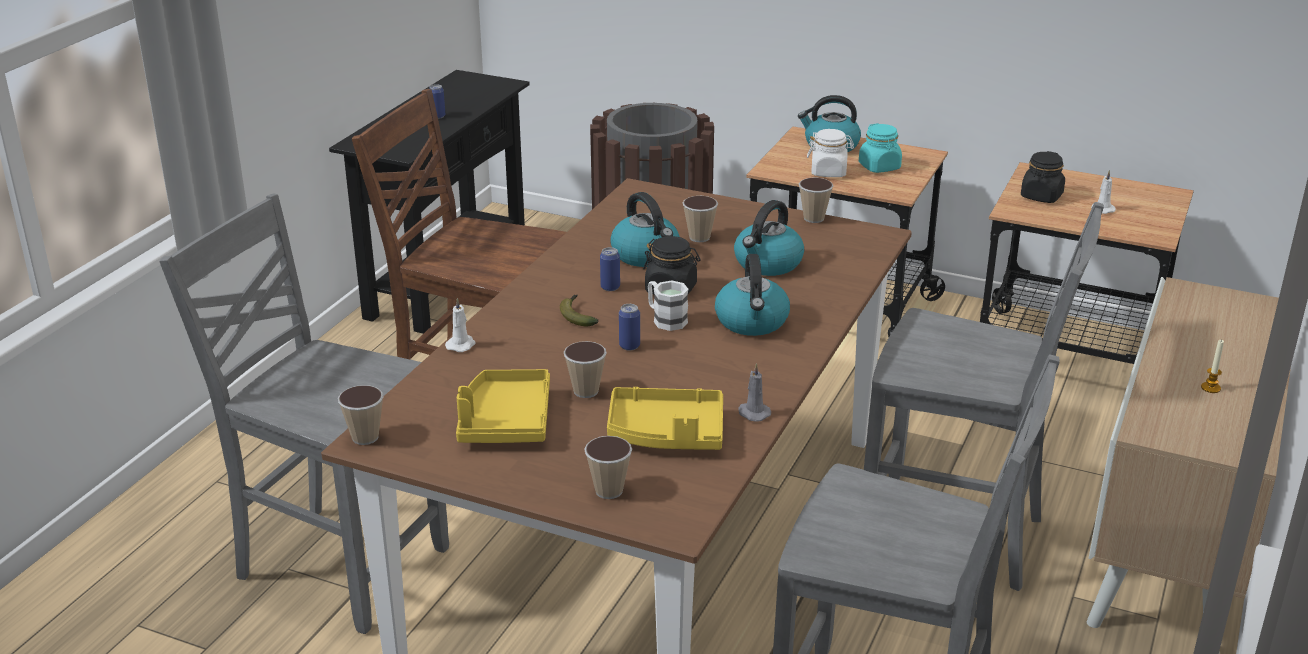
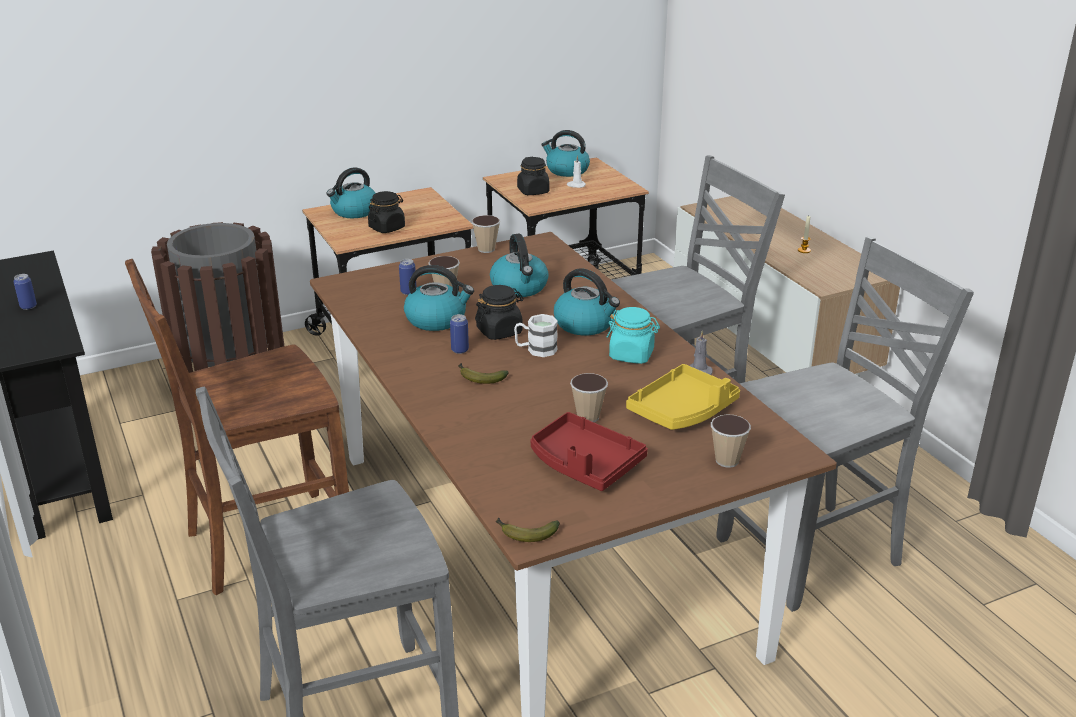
camera: 50 degrees left, 0 degrees up
cup [338,385,383,445] -> banana [495,518,560,542]
white candle [445,298,476,352] -> none
yellow tray [456,369,550,443] -> red tray [530,412,648,491]
can [619,304,640,350] -> can moved to [399,259,417,295]
white jar [807,129,854,177] -> black jar [368,191,405,233]
turquoise jar [859,123,902,173] -> turquoise jar moved to [607,307,660,364]
none -> kettle [541,130,590,177]

